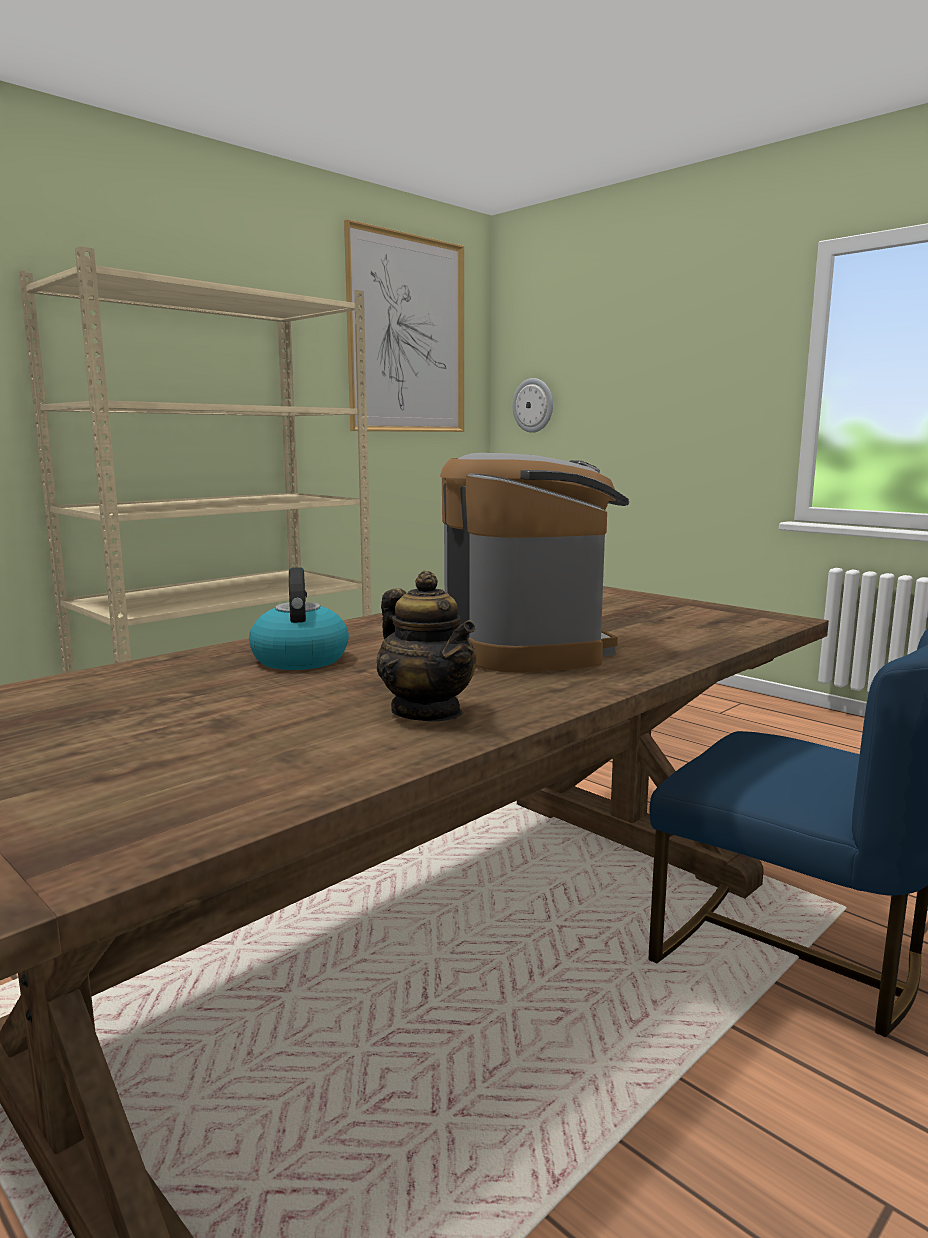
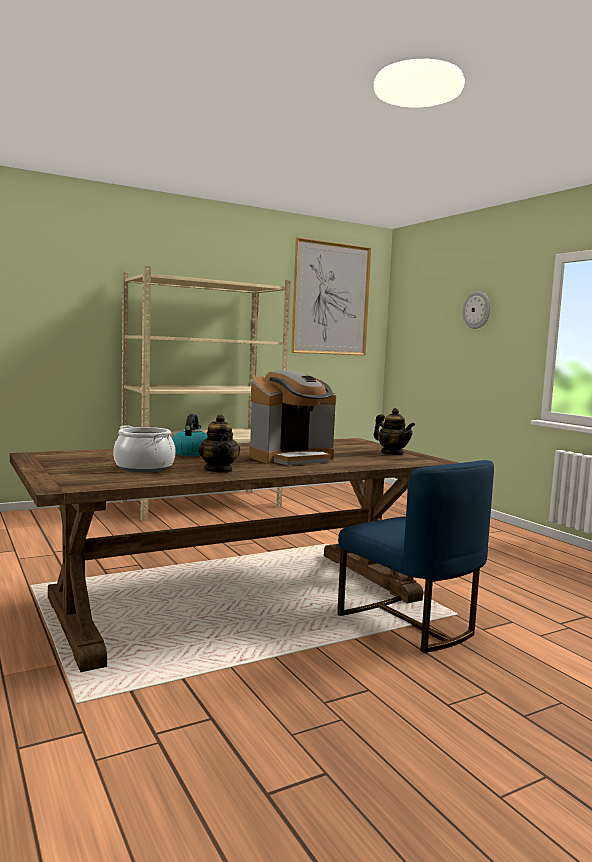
camera: 15 degrees right, 5 degrees down
coffee machine [440,453,629,673] -> coffee machine turned 60 degrees clockwise [249,370,336,465]
wall clock [512,378,553,433] -> wall clock moved to [463,291,490,329]
none -> cooking pot [113,425,176,472]
none -> teapot [374,408,415,455]

